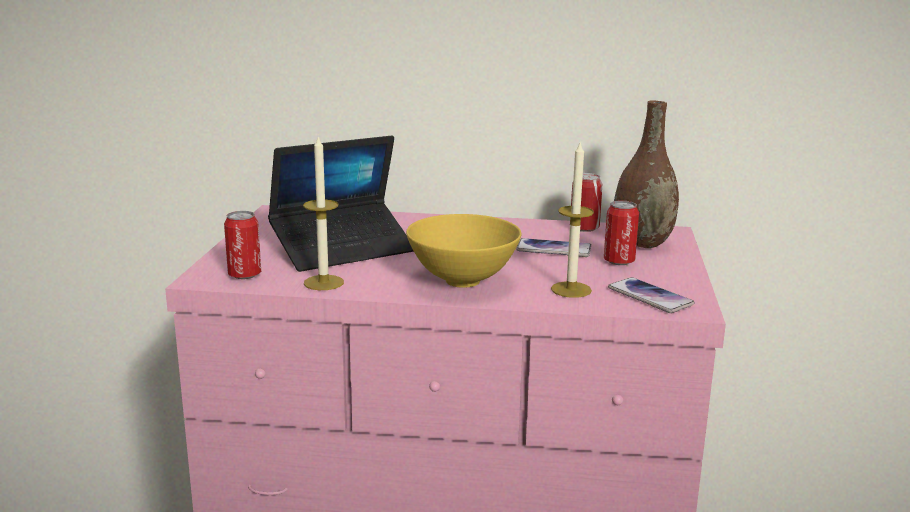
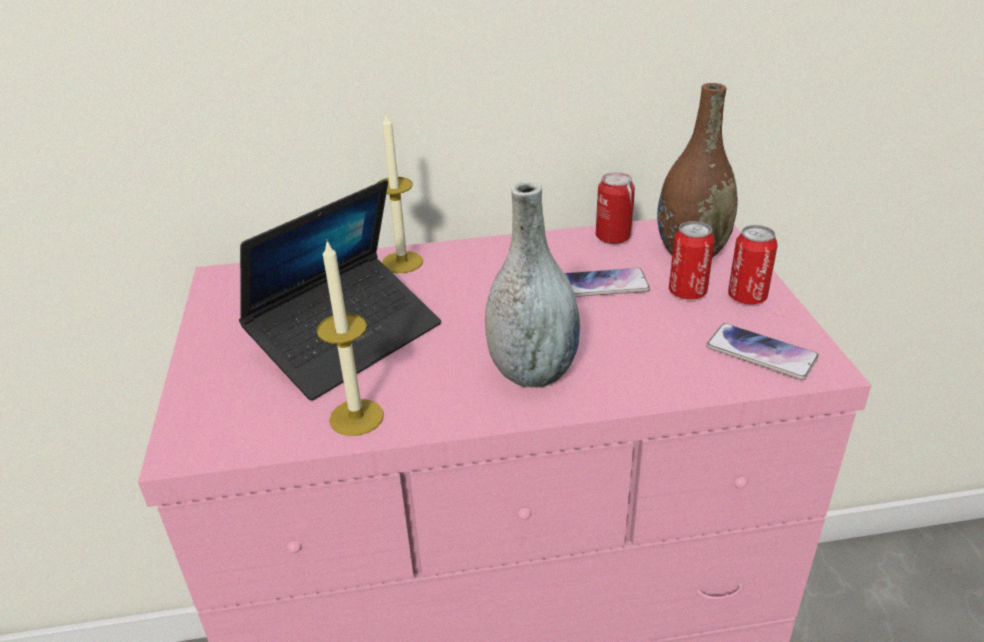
camera: 15 degrees left, 15 degrees up
can [224,211,261,279] -> can moved to [728,225,778,304]
yellow bowl [406,214,521,288] -> grey vase [485,181,580,388]
candle [551,143,594,298] -> candle moved to [377,114,423,273]

